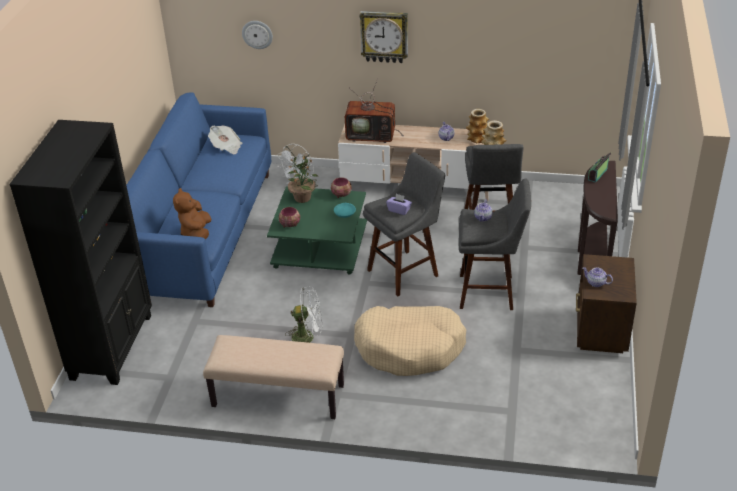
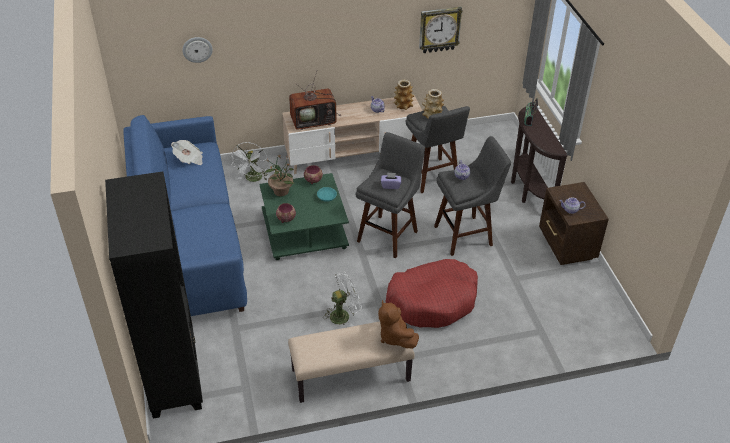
camera: 25 degrees left, 5 degrees up
brown plush toy [173,188,211,239] -> brown plush toy moved to [378,300,419,348]
beige dog bed [354,306,466,376] -> red dog bed [385,259,478,328]
wall clock [359,11,408,63] -> wall clock moved to [419,7,463,53]

